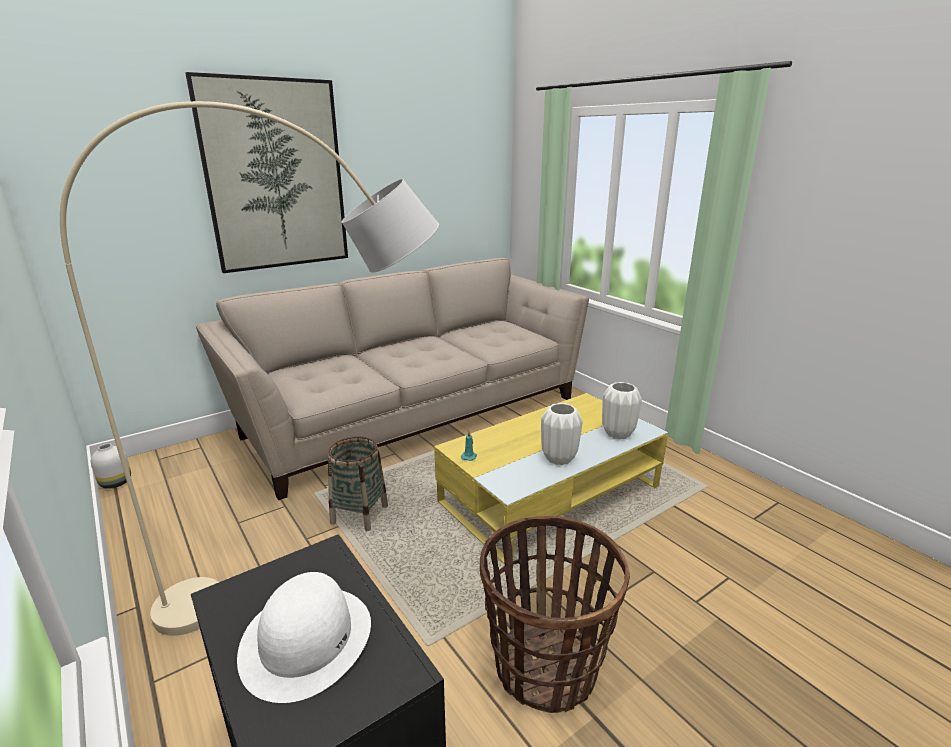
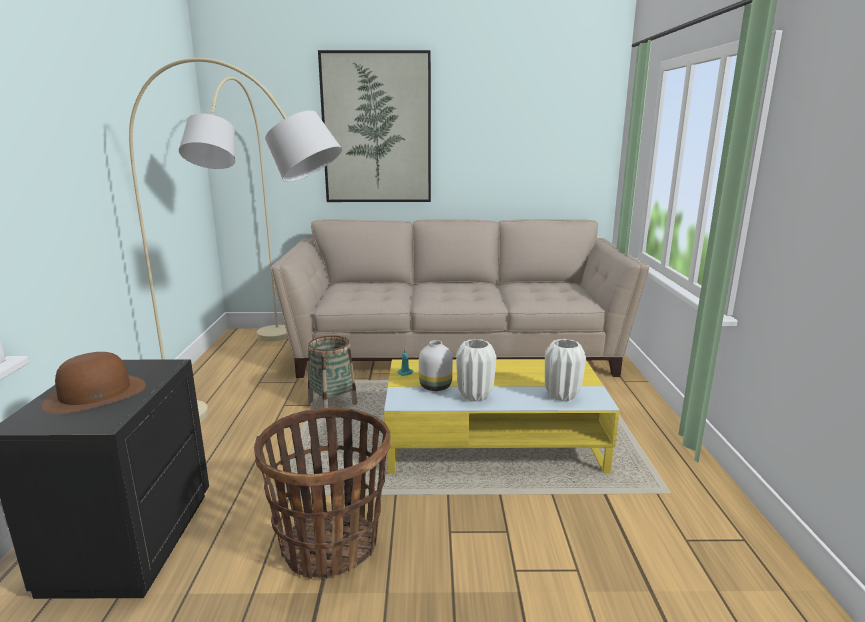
camera: 35 degrees right, 5 degrees down
white vase [91,443,131,489] -> white vase moved to [419,340,453,391]
white hat [237,572,371,703] -> brown hat [42,352,146,414]
none -> beige floor lamp [179,77,288,341]

